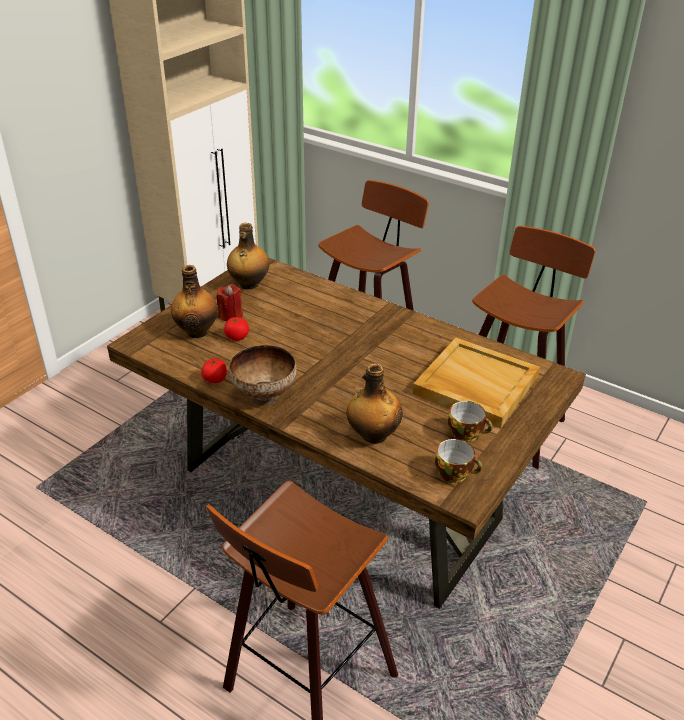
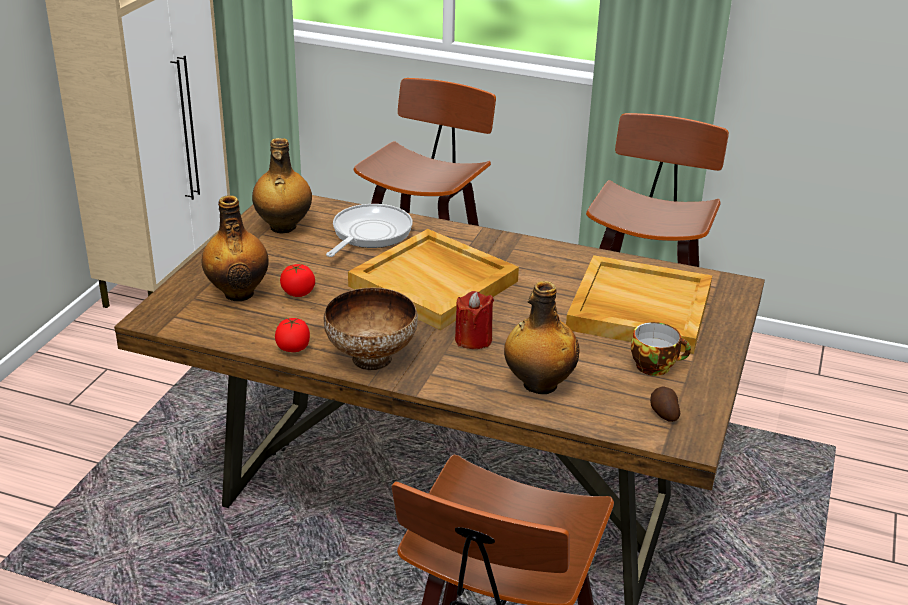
camera: 15 degrees left, 5 degrees down
red candle [216,284,243,322] -> red candle moved to [455,291,494,349]
cup [435,439,482,483] -> potato [650,387,680,422]
none -> frying pan [326,204,412,257]
none -> beige tray [348,229,519,330]

